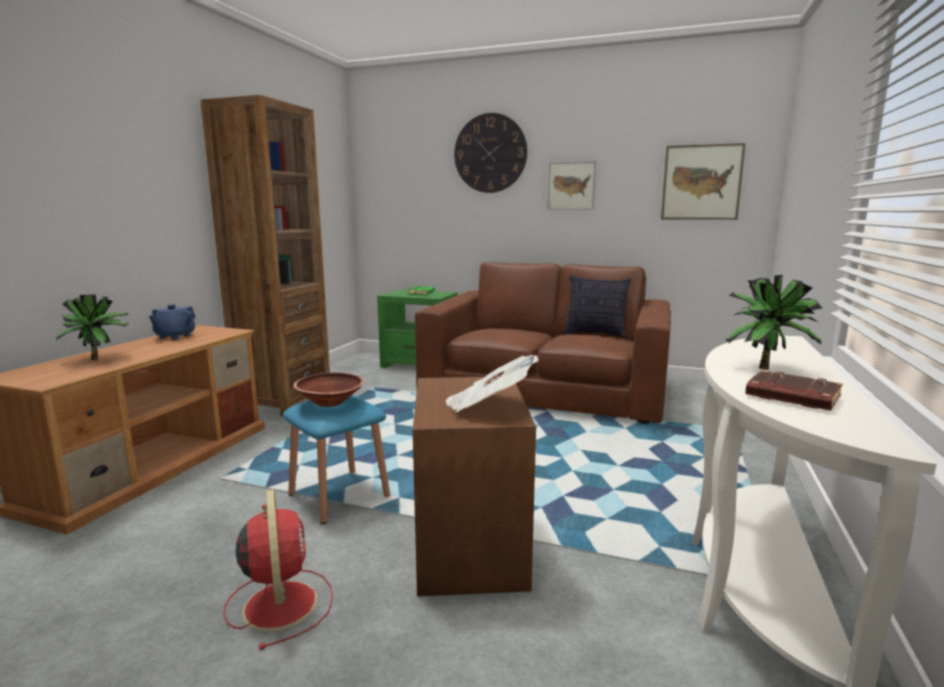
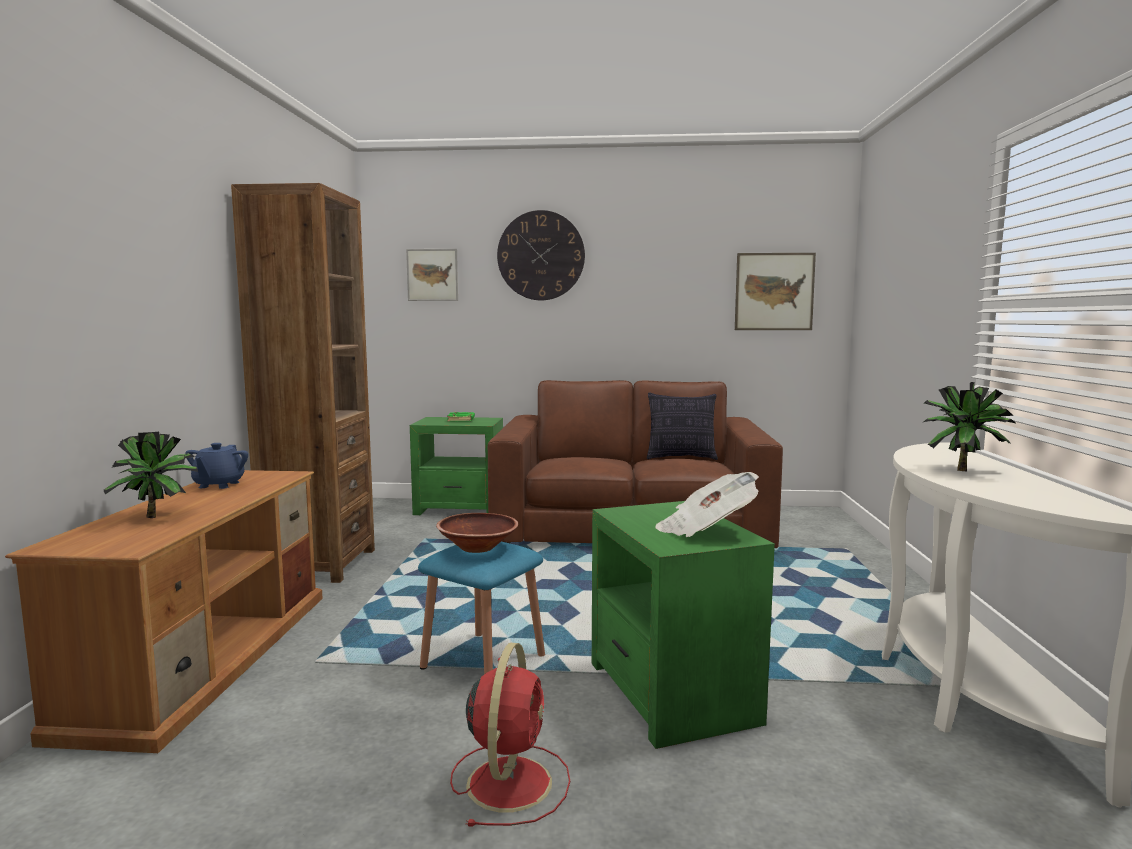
camera: 15 degrees left, 5 degrees down
red fan [224,489,333,650] -> red fan turned 45 degrees clockwise [450,643,570,827]
brown side table [413,377,536,596] -> green side table [592,501,775,749]
picture [548,161,596,210] -> picture moved to [406,249,458,301]
brown book [745,370,843,411] -> none

